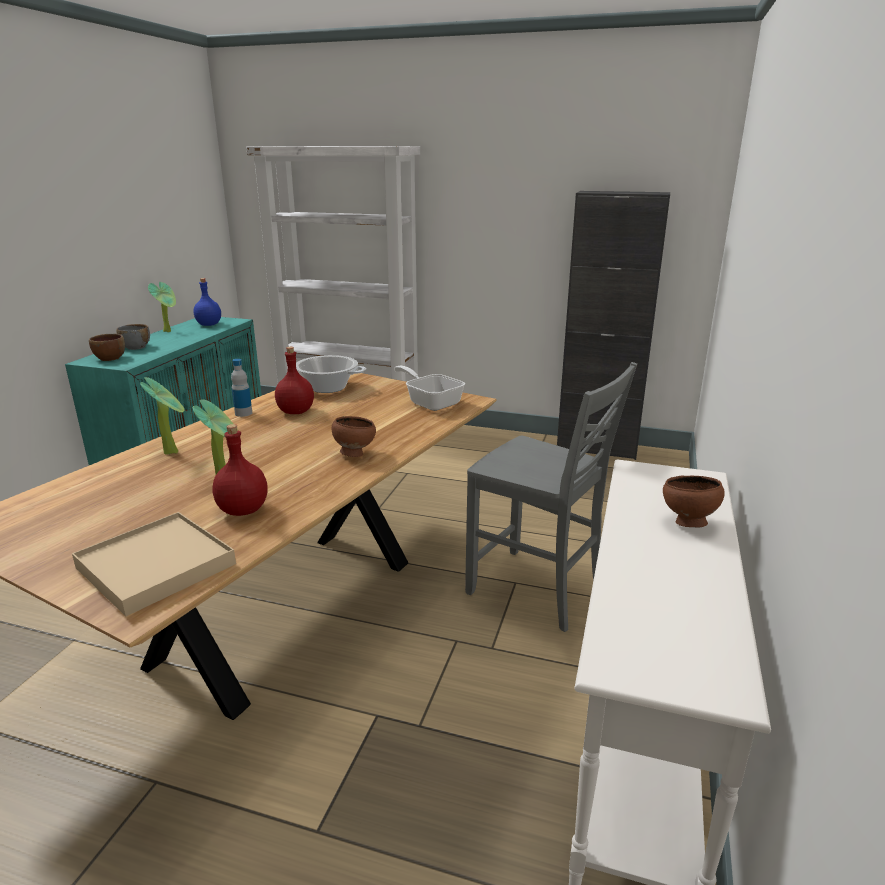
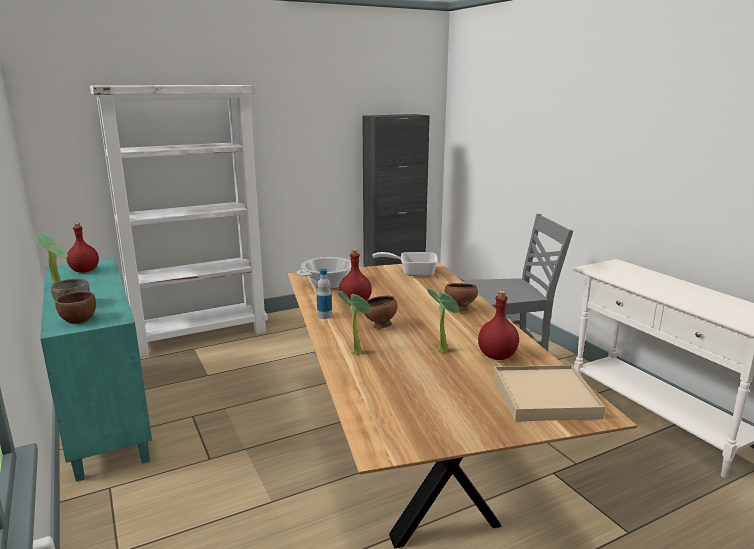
camera: 45 degrees left, 5 degrees down
blue bottle [194,278,221,326] -> red bottle [67,223,99,273]
brown bowl [663,475,725,527] -> brown bowl moved to [364,295,397,329]

